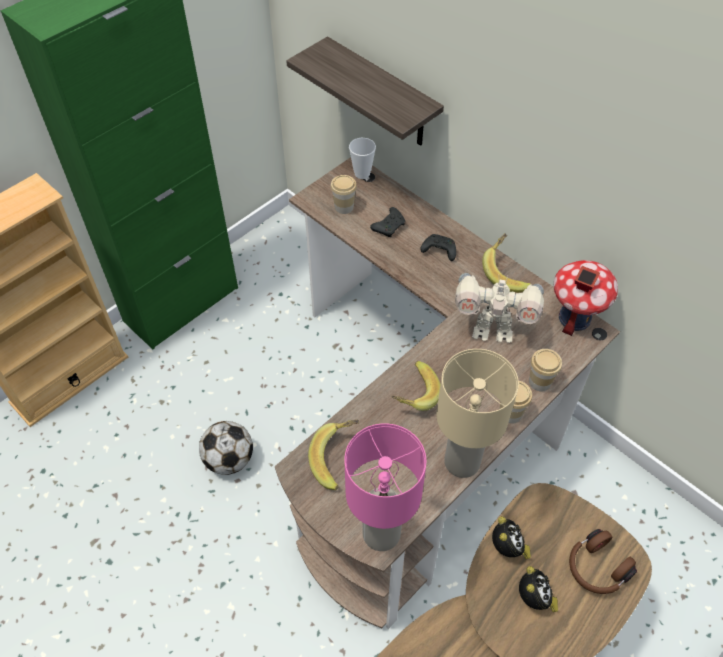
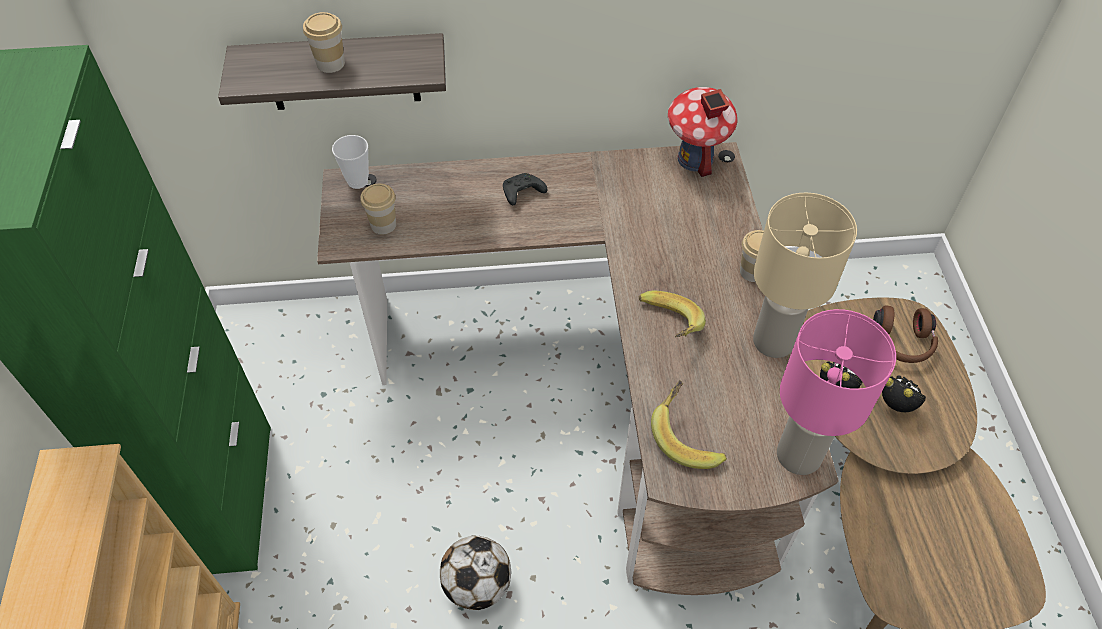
camera: 50 degrees left, 0 degrees up
black game controller [370,207,405,237] -> none
toy robot [455,273,544,343] -> none
banana [482,233,531,293] -> none
cup [529,349,562,391] -> cup moved to [303,12,345,73]

